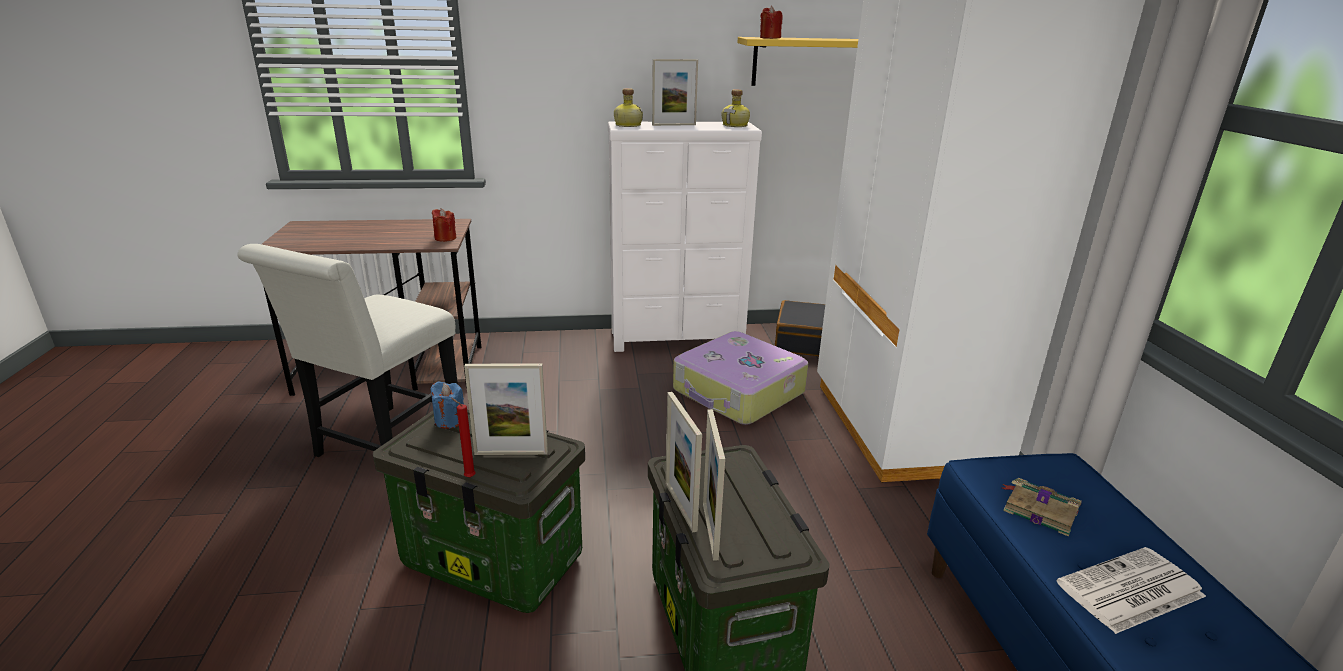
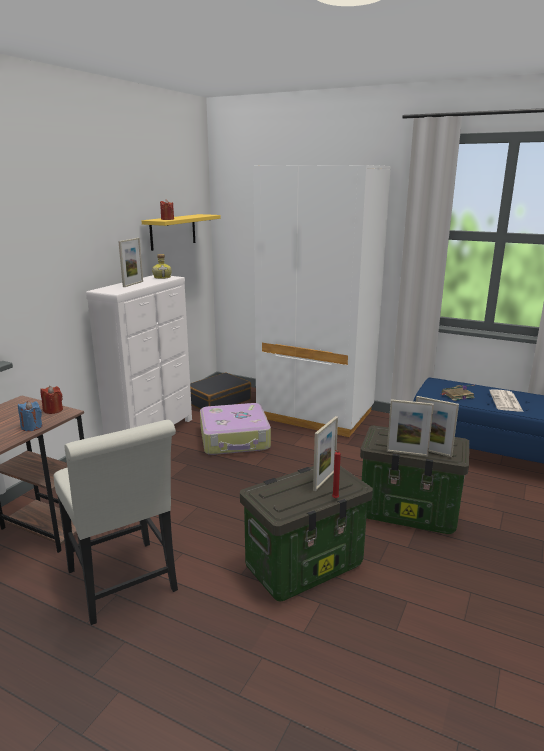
camera: 55 degrees left, 5 degrees down
blue candle [430,381,464,429] -> blue candle moved to [18,401,42,431]
bottle [614,88,643,127] -> none

